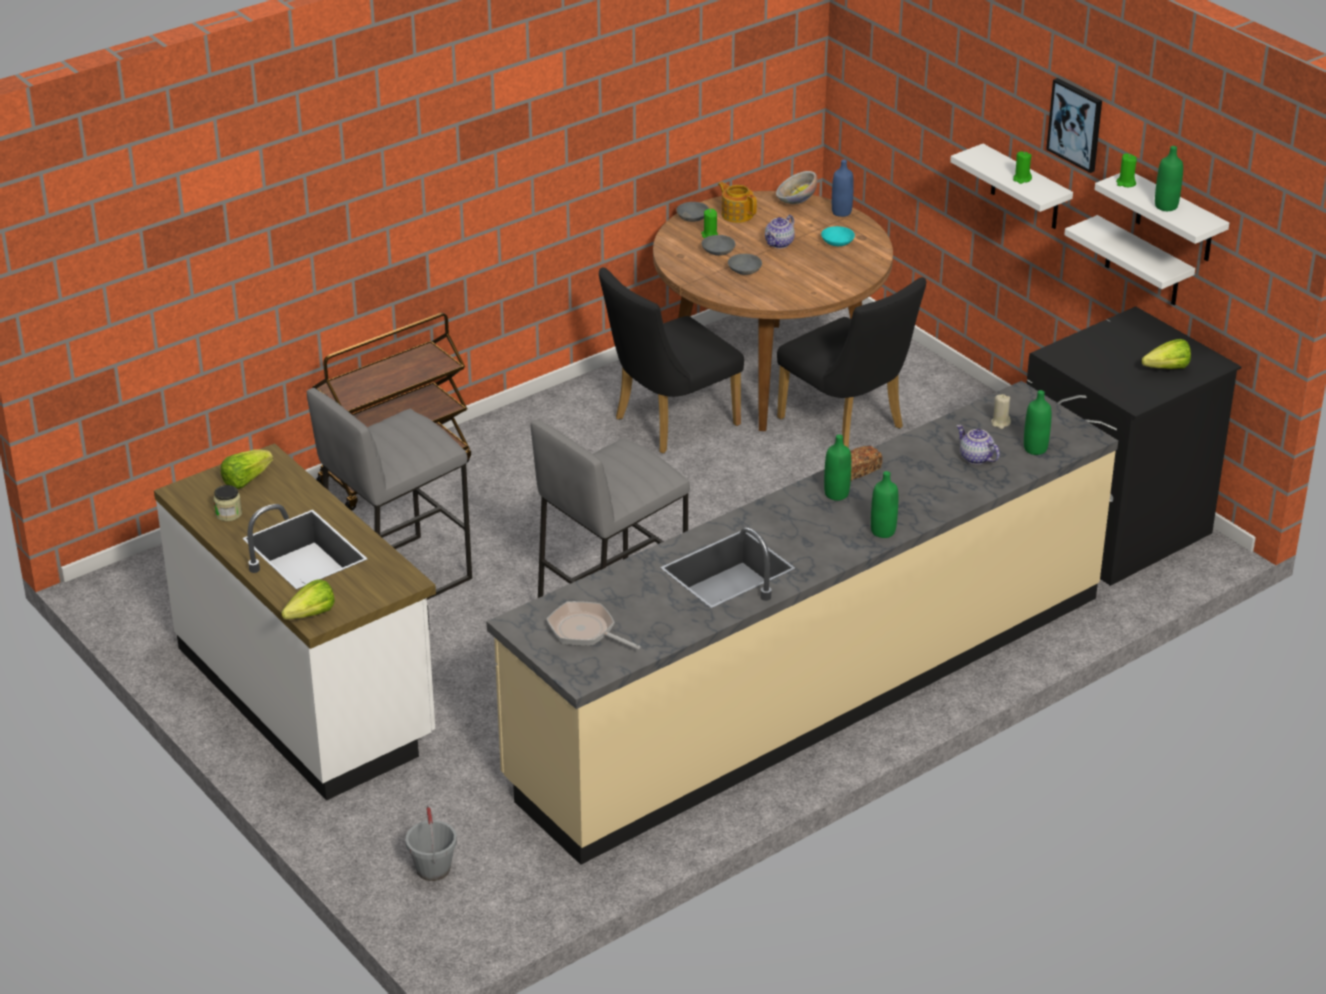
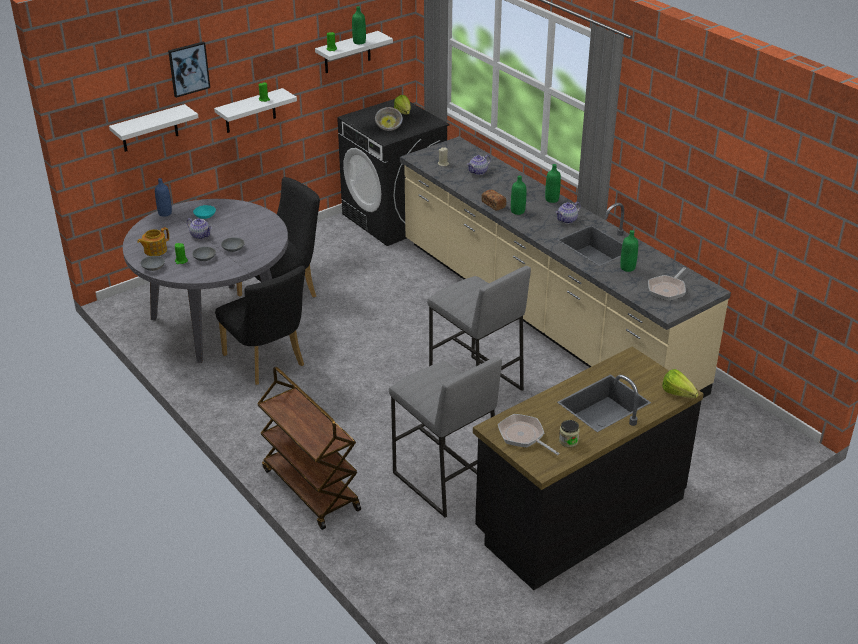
camera: 90 degrees left, 0 degrees up
white counter [154,443,436,801] -> black counter [473,347,704,590]
lettuce [221,449,273,489] -> frying pan [498,414,560,455]
grey bucket [406,806,457,881] -> none
brown dining table [653,191,893,431] -> grey dining table [123,199,288,363]
bowl [776,171,817,204] -> bowl moved to [375,107,403,131]
green bottle [1024,390,1052,455] -> green bottle moved to [620,230,638,272]
picture [1046,78,1102,173] -> picture moved to [168,42,210,98]
white shelf [1064,215,1195,305] -> white shelf moved to [109,104,199,152]
none -> teapot [555,202,581,224]

